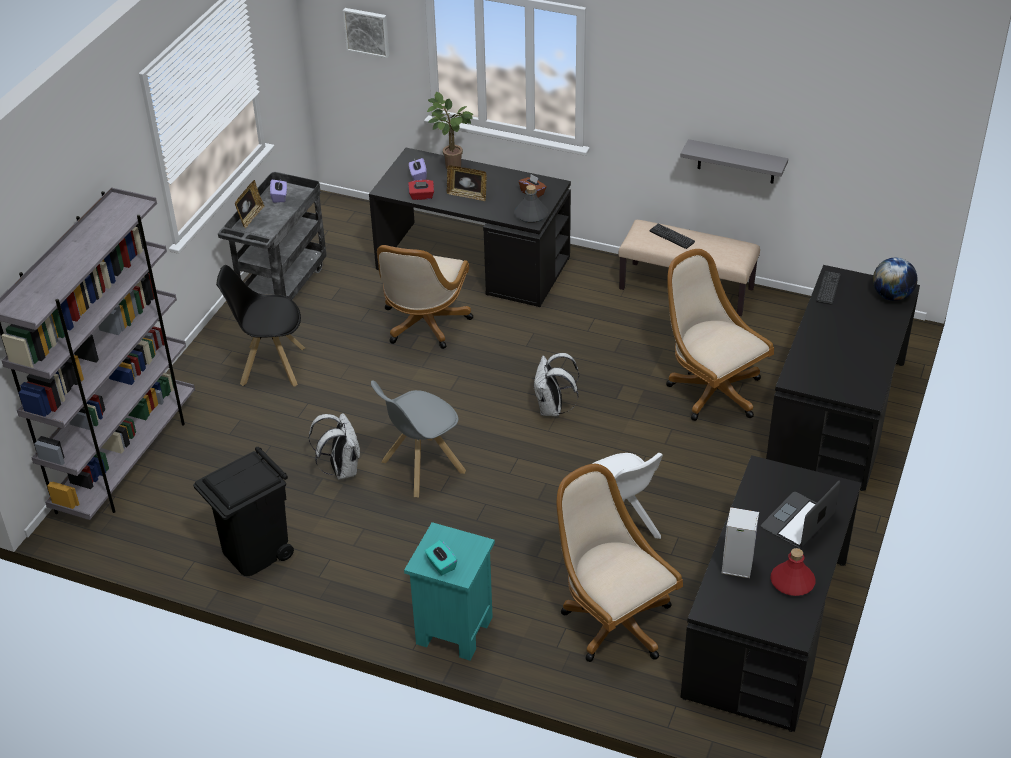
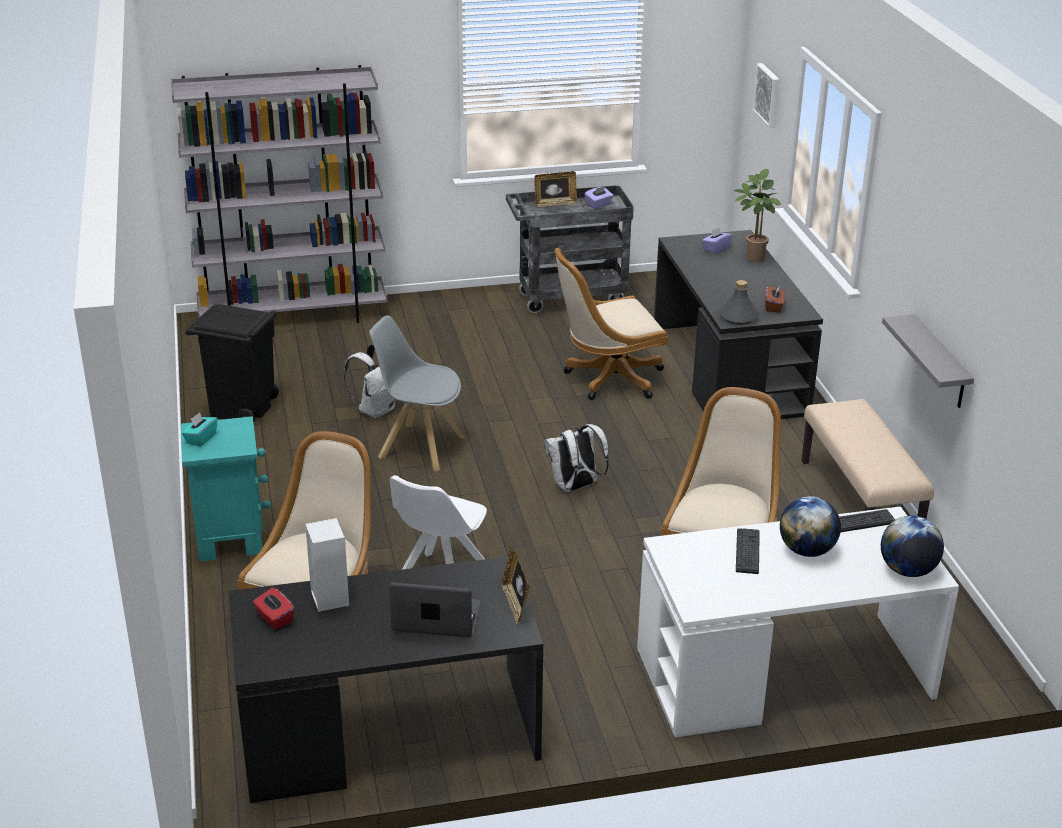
camera: 55 degrees right, 10 degrees down
black chair [216,265,305,387] -> none
red tissue box [408,180,434,200] -> red tissue box moved to [253,588,295,630]
picture frame [447,166,487,201] -> picture frame moved to [501,546,530,624]
keyboard [650,223,695,249] -> keyboard moved to [736,528,760,574]
black desk [766,265,920,491] -> white desk [637,506,959,738]
red bottle [770,548,816,596] -> none
none -> globe [780,496,841,557]

